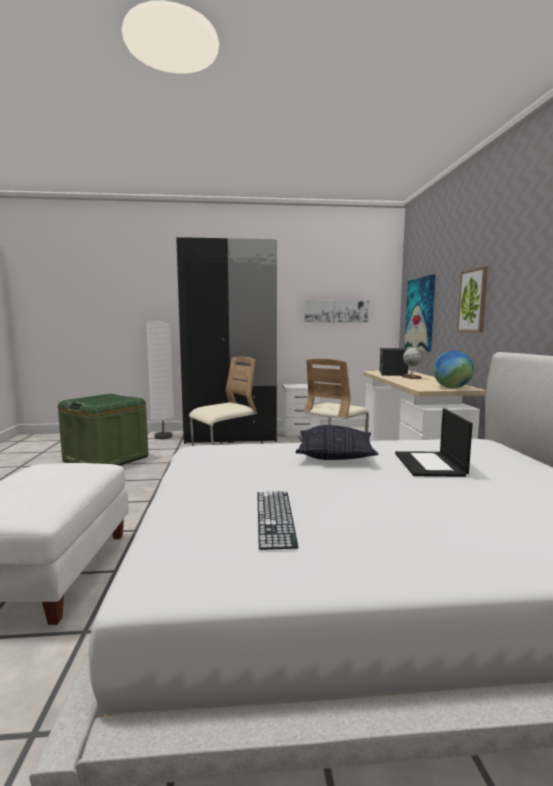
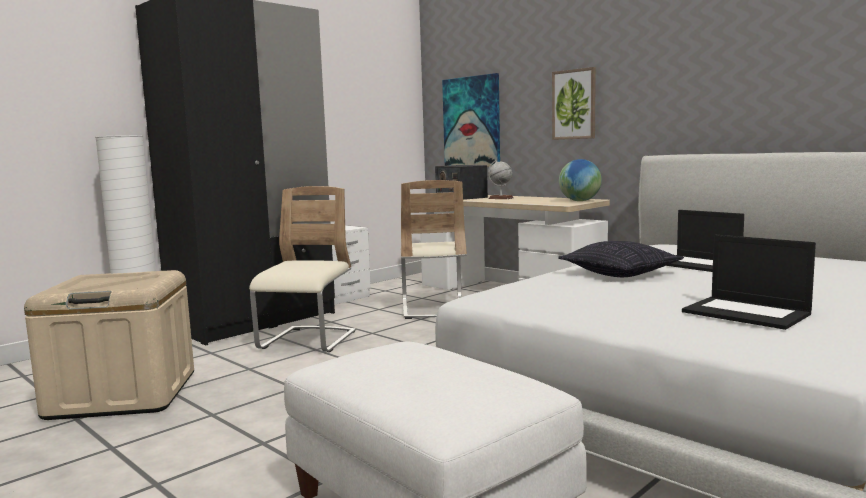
camera: 40 degrees left, 0 degrees up
green storage box [58,394,148,466] -> beige storage box [24,270,194,420]
keyboard [257,491,298,550] -> laptop [682,235,816,330]
picture [304,300,369,322] -> none

